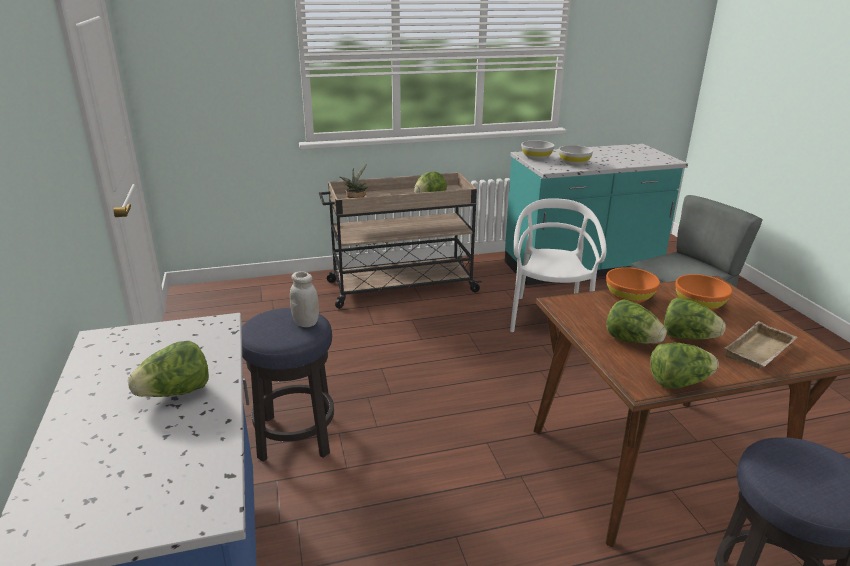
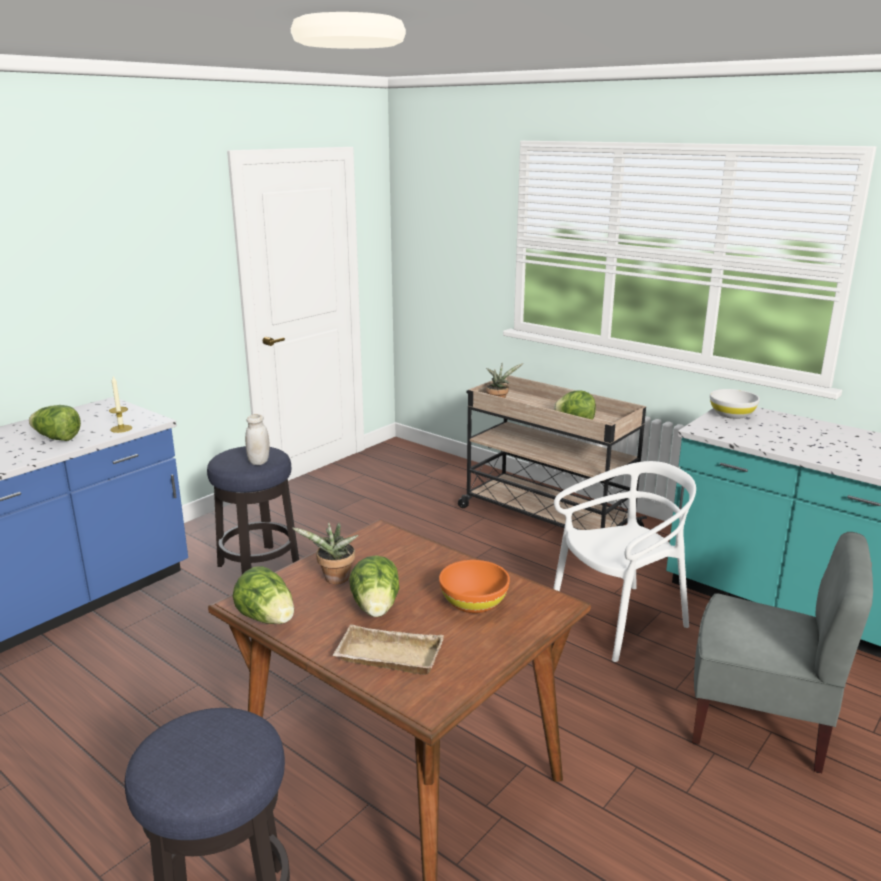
camera: 55 degrees right, 5 degrees down
white bowl [559,145,593,166] -> none
orange bowl [606,267,660,303] -> none
lettuce [606,299,667,344] -> potted plant [292,522,359,584]
none -> candle [109,376,132,433]

